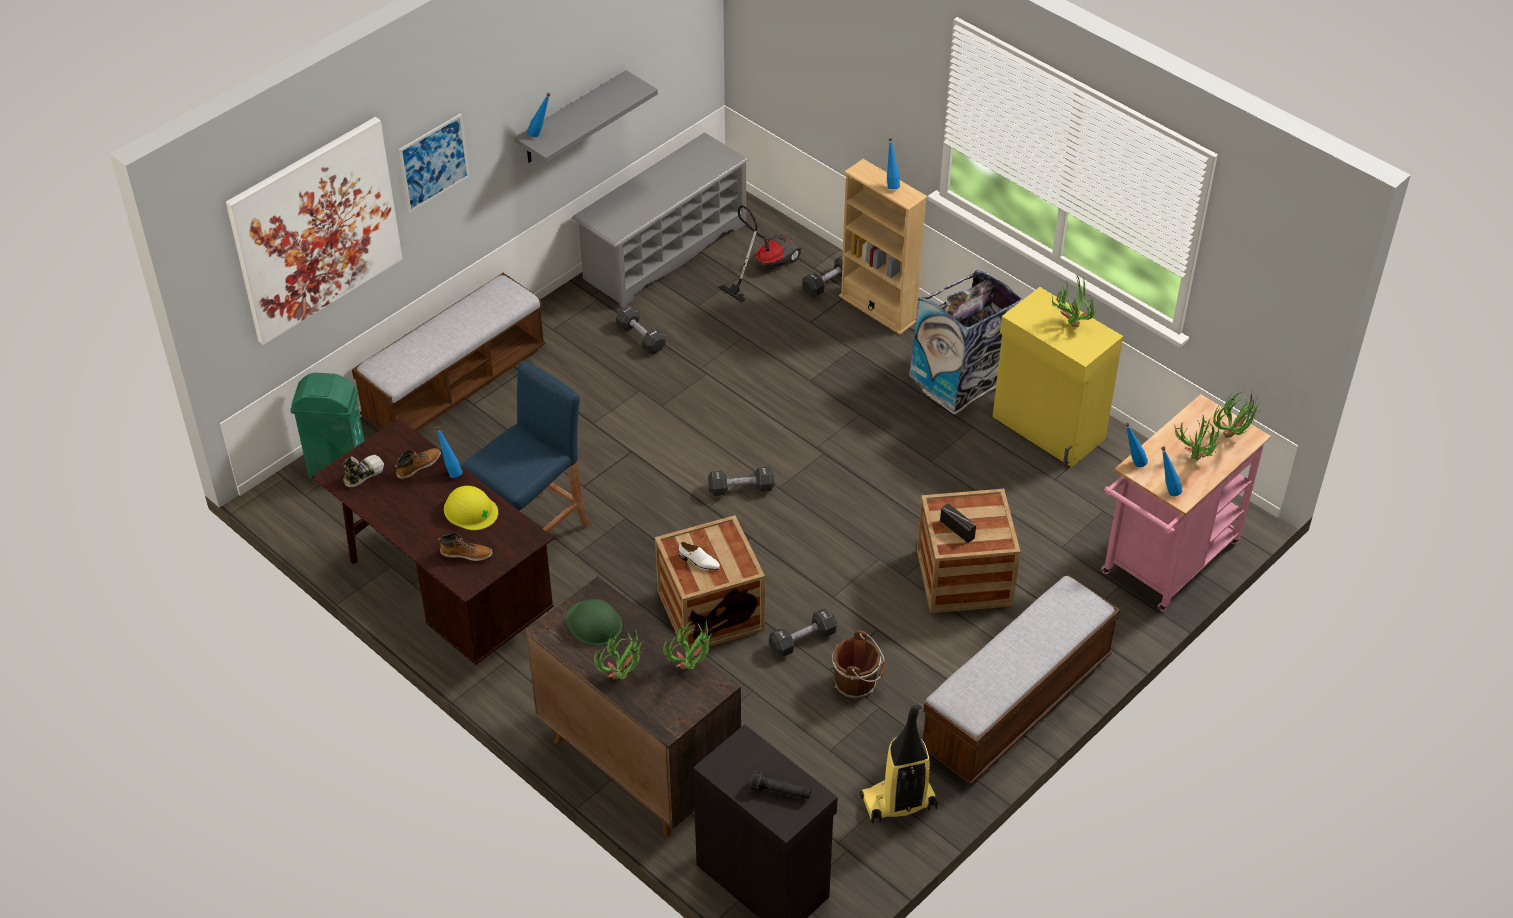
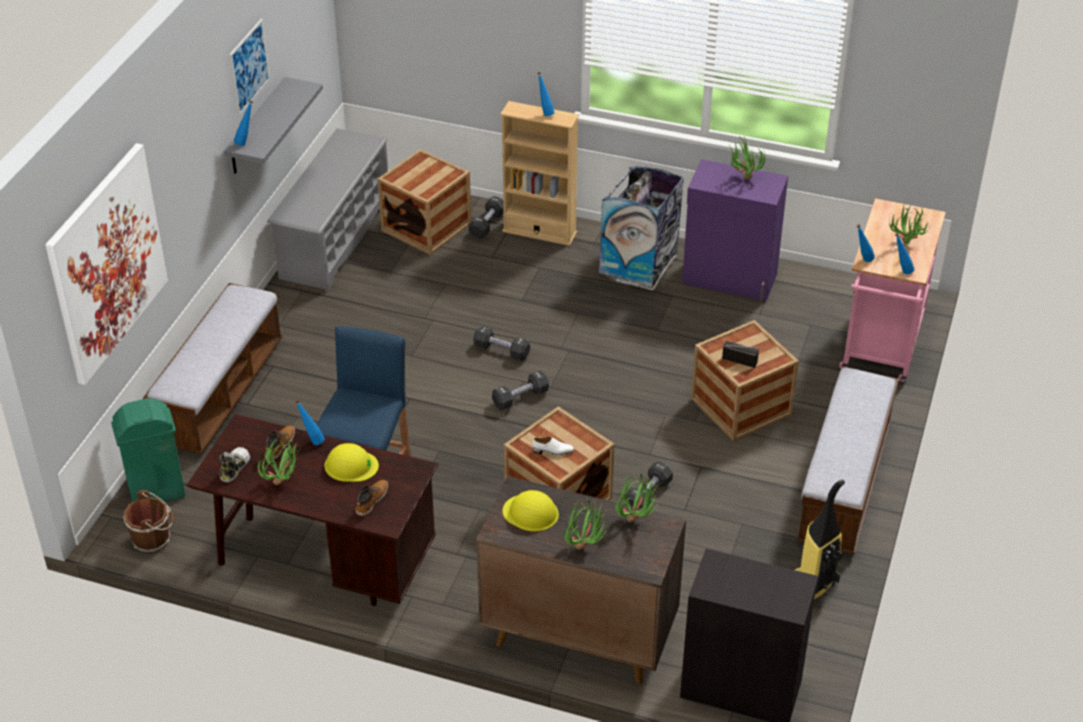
camera: 25 degrees left, 5 degrees down
picture [399,113,470,213] -> picture moved to [229,19,270,116]
boot [438,533,492,561] -> boot turned 45 degrees counterclockwise [356,480,388,517]
green hard hat [566,599,622,646] -> yellow hard hat [502,490,559,531]
black dumbbell [616,305,666,354] -> black dumbbell moved to [473,326,530,361]
vacuum cleaner [719,205,802,302] -> crate [377,149,471,255]
black flashlight [750,772,811,799] -> none
brown bucket [832,630,886,699] -> brown bucket moved to [124,490,174,553]
yellow cabinet [993,287,1123,467] -> purple cabinet [682,159,788,301]
potted plant [1213,391,1262,438] -> potted plant moved to [258,436,298,485]

